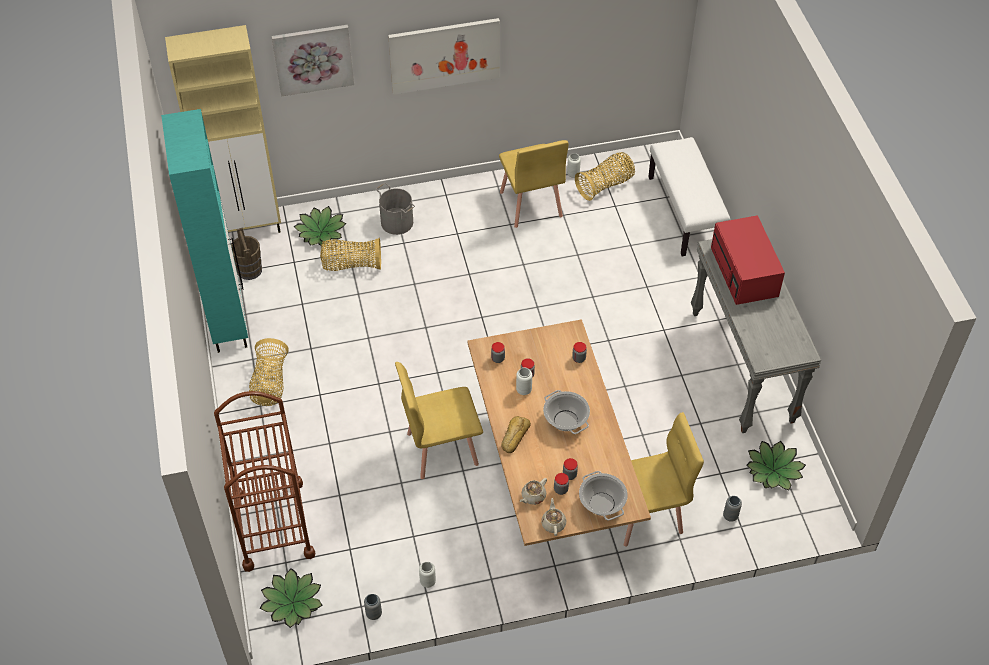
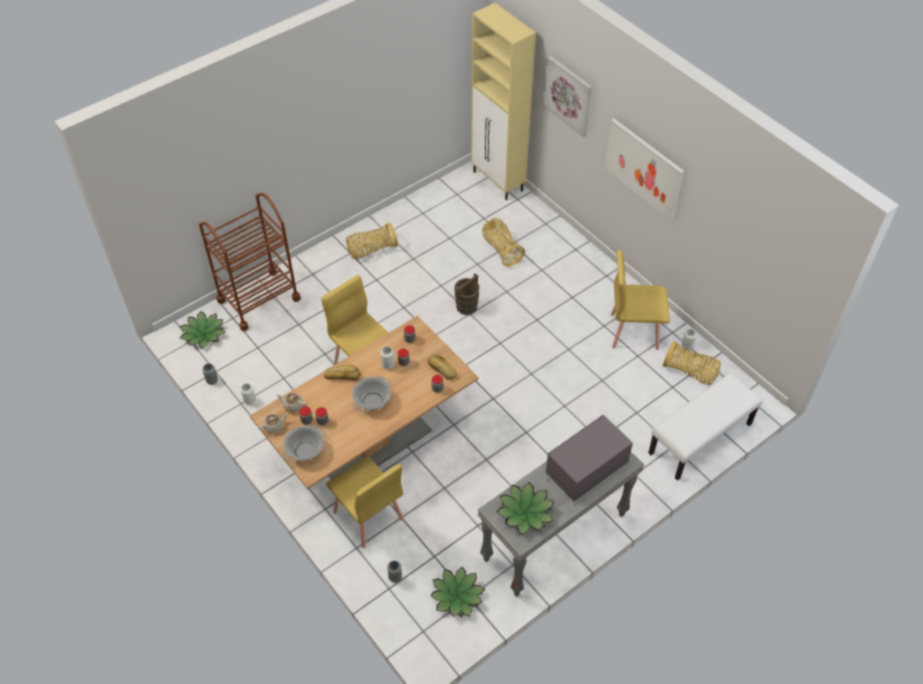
camera: 65 degrees right, 0 degrees up
turquoise cabinet [161,109,248,353] -> none
brown bucket [231,228,262,280] -> brown bucket moved to [454,273,480,315]
potted plant [293,206,346,246] -> potted plant moved to [497,482,555,535]
grey bucket [376,183,415,235] -> none
yellow chair [499,140,568,228] -> yellow chair turned 45 degrees clockwise [610,249,670,350]
red microwave [711,215,785,305] -> grey microwave [546,415,633,501]
none -> bread [428,354,457,380]

